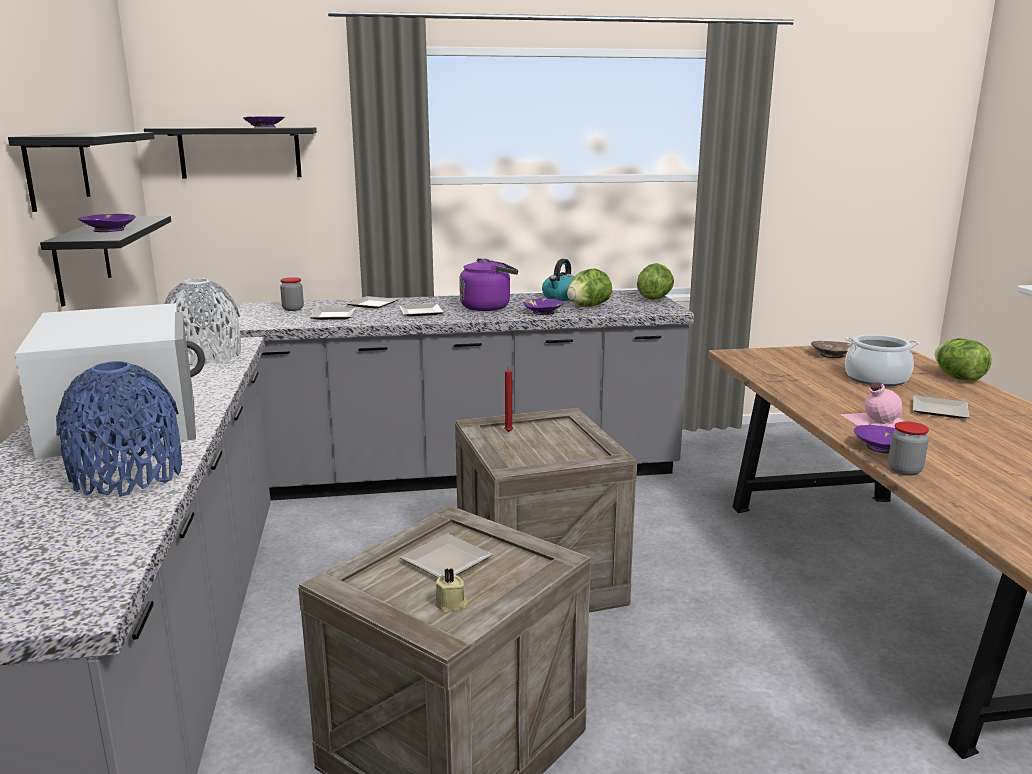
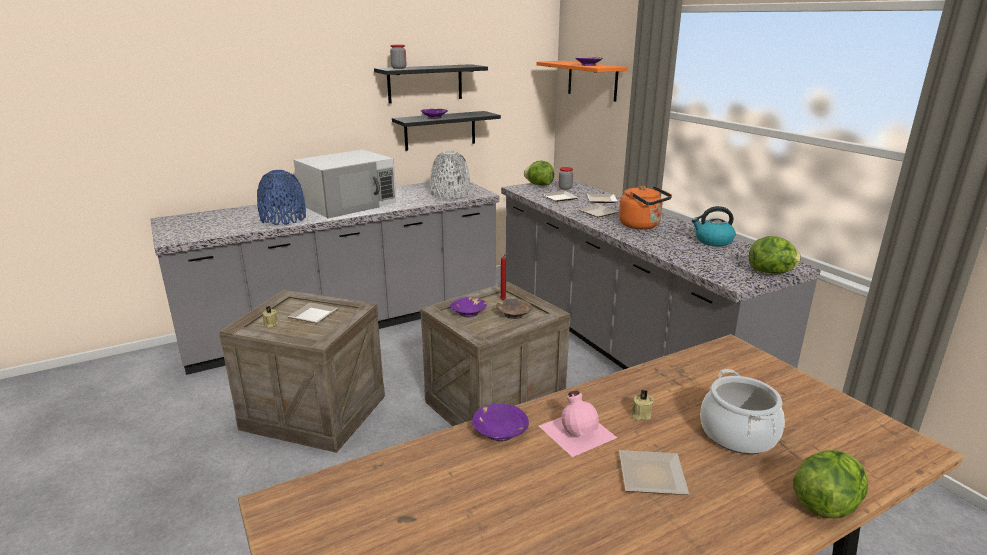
camera: 70 degrees right, 5 degrees up
black shelf [144,127,317,179] -> orange shelf [536,61,627,102]
purple kettle [459,258,518,311] -> orange kettle [619,186,672,229]
purple bowl [523,298,564,315] -> purple bowl moved to [450,297,487,317]
lettuce [567,268,612,307] -> lettuce moved to [524,161,554,186]
brown bowl [811,341,852,358] -> brown bowl moved to [496,298,533,319]
jar [888,421,929,476] -> jar moved to [390,44,406,69]
none -> beige candle [632,389,654,420]

